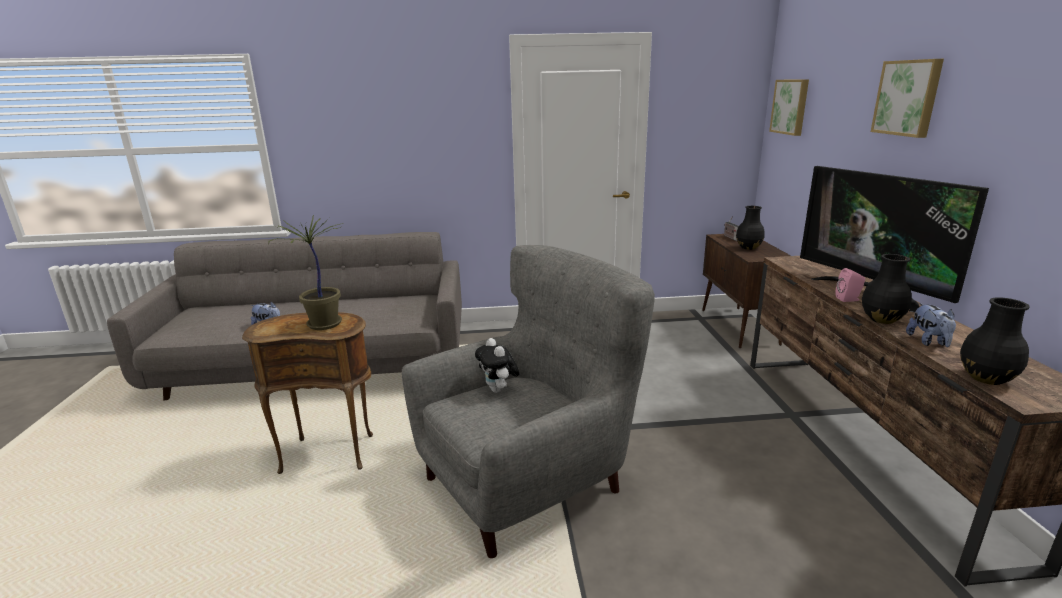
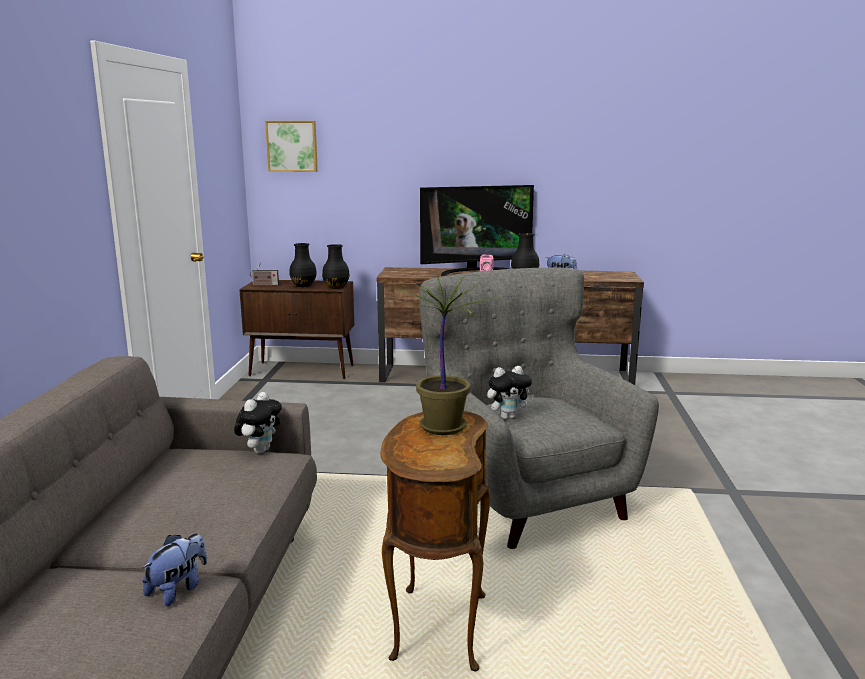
camera: 80 degrees left, 5 degrees down
picture [871,59,944,138] -> none
black vase [960,297,1030,385] -> black vase moved to [322,244,350,289]
none -> plush toy [234,392,282,454]

